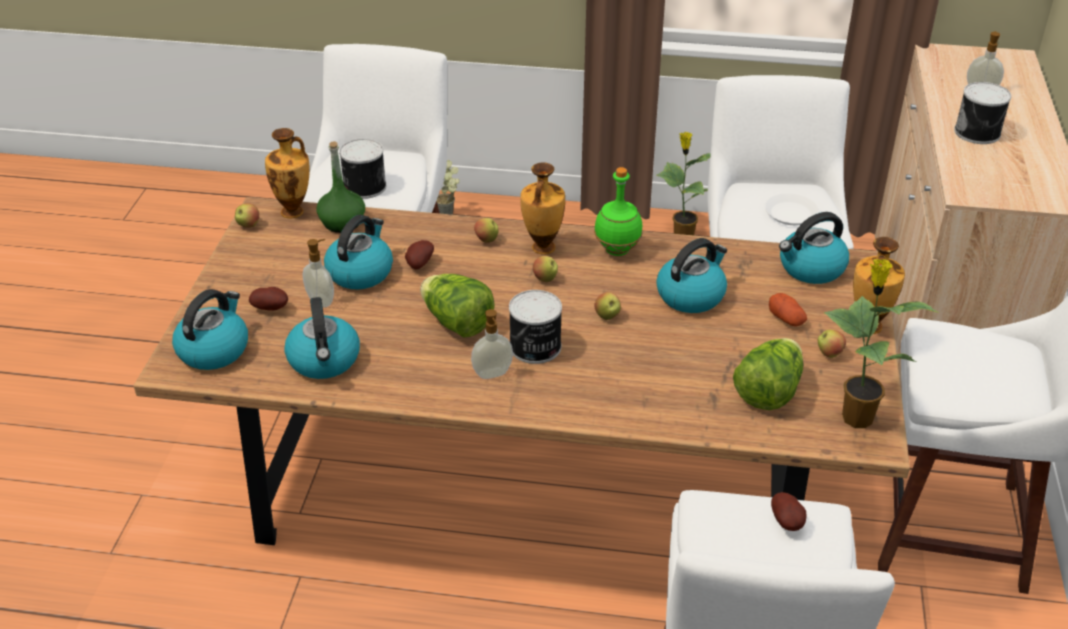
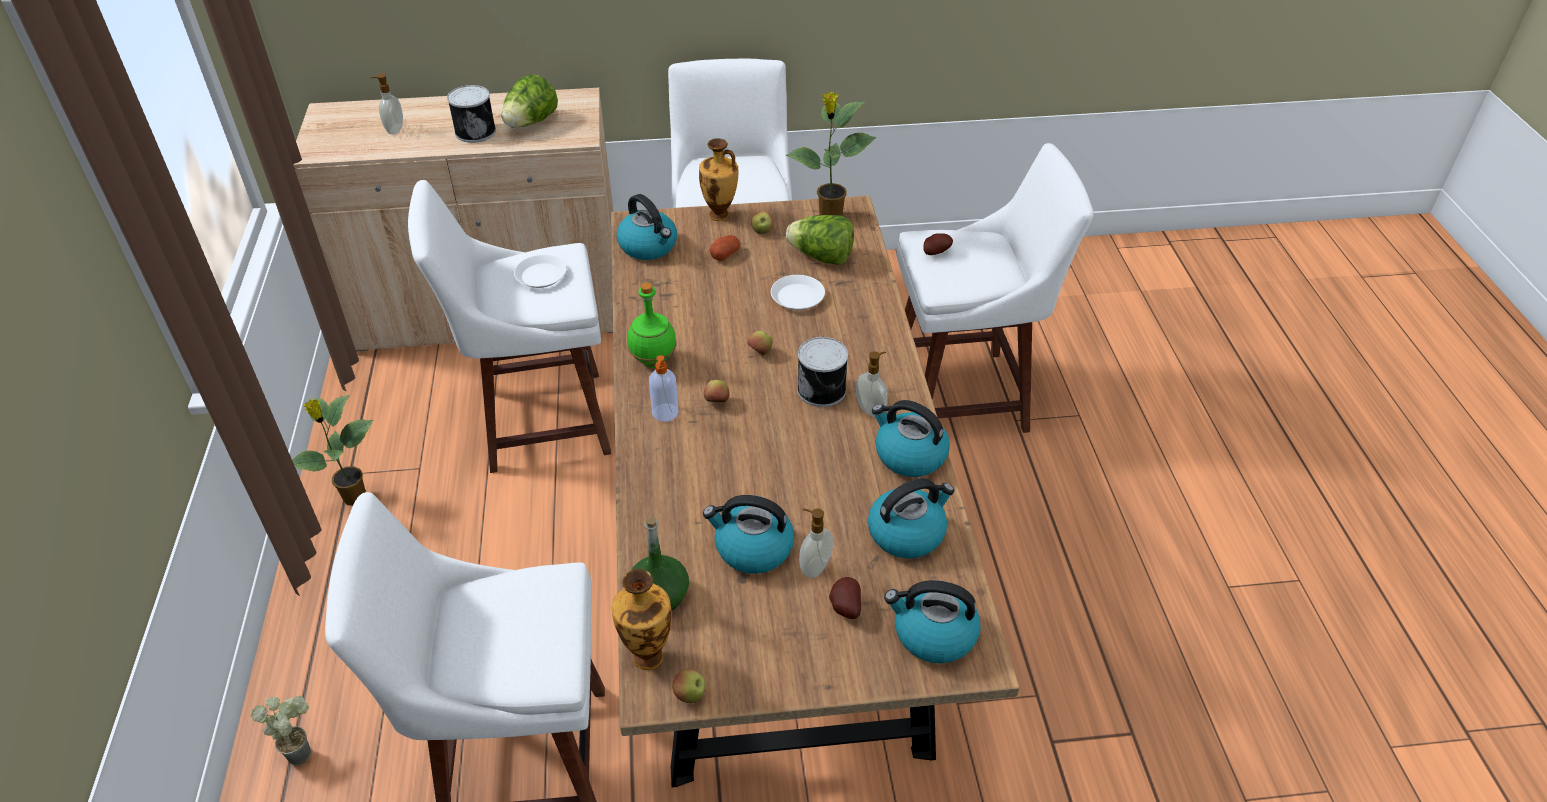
camera: 105 degrees left, 5 degrees up
can [339,139,386,199] -> none
potato [405,240,434,269] -> none
lettuce [420,274,495,338] -> lettuce moved to [502,74,558,128]
apple [474,218,499,243] -> none
vase [520,162,565,254] -> soap dispenser [649,355,679,422]
kettle [656,238,727,313] -> kettle moved to [872,400,950,477]
none -> white plate [771,275,825,310]

